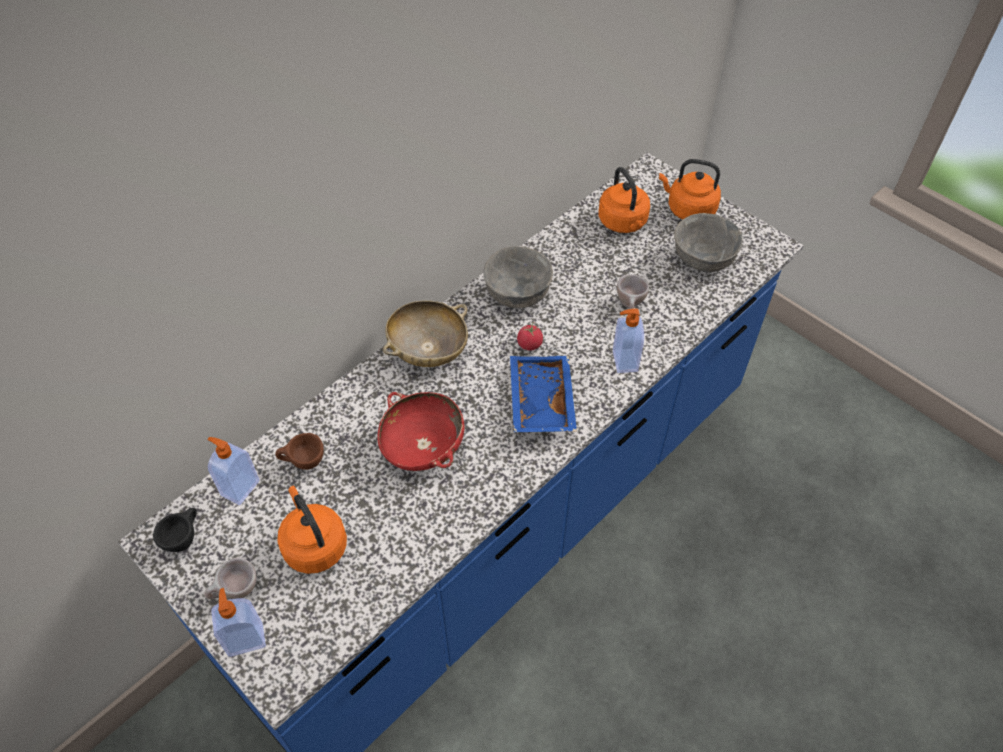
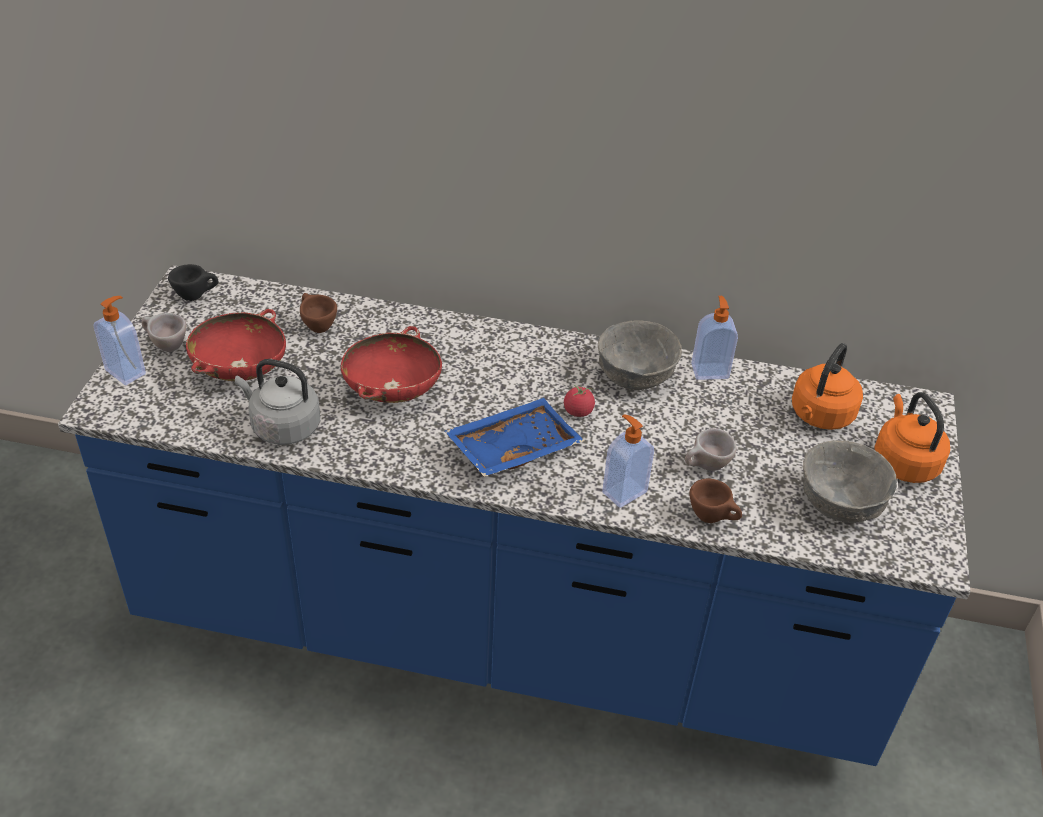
camera: 55 degrees right, 10 degrees down
soap dispenser [207,437,259,505] -> soap dispenser moved to [691,296,738,380]
orange kettle [277,486,347,574] -> red bowl [186,309,286,381]
beige bowl [383,301,468,367] -> none
none -> grey kettle [235,359,320,445]
none -> brown cup [690,479,742,523]

